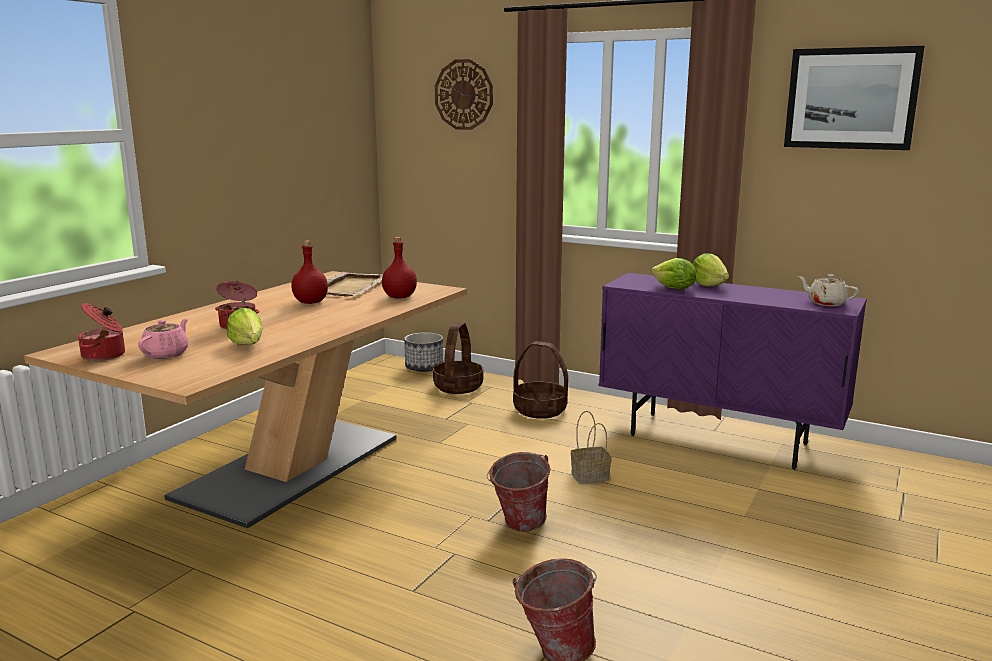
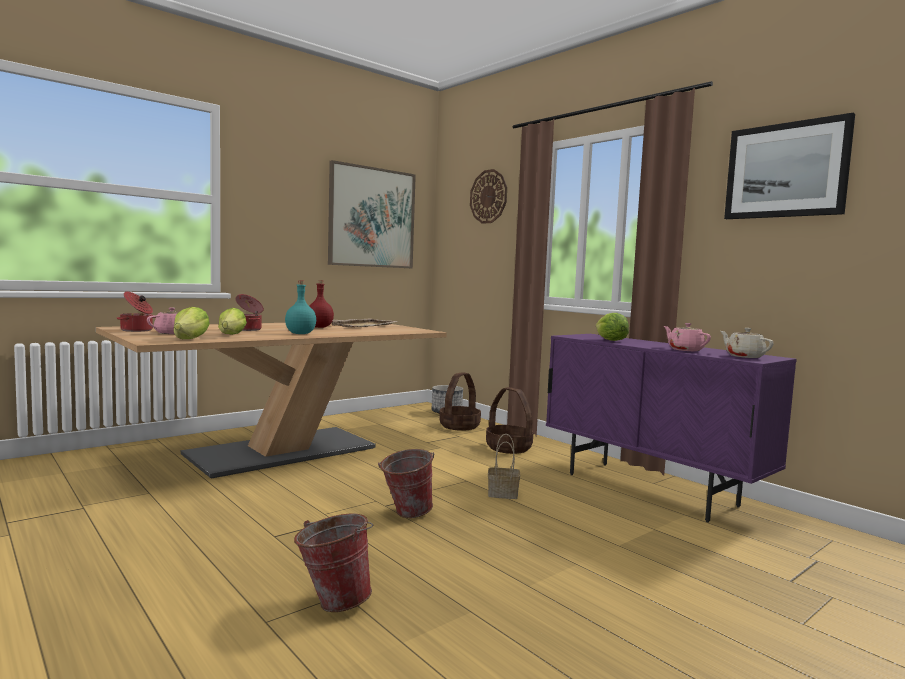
camera: 20 degrees right, 10 degrees down
red bottle [382,237,417,298] -> none
lettuce [693,253,729,287] -> lettuce moved to [174,307,210,339]
none -> turquoise bottle [285,280,316,334]
none -> picture [328,160,416,268]
none -> pink teapot [664,323,711,351]

